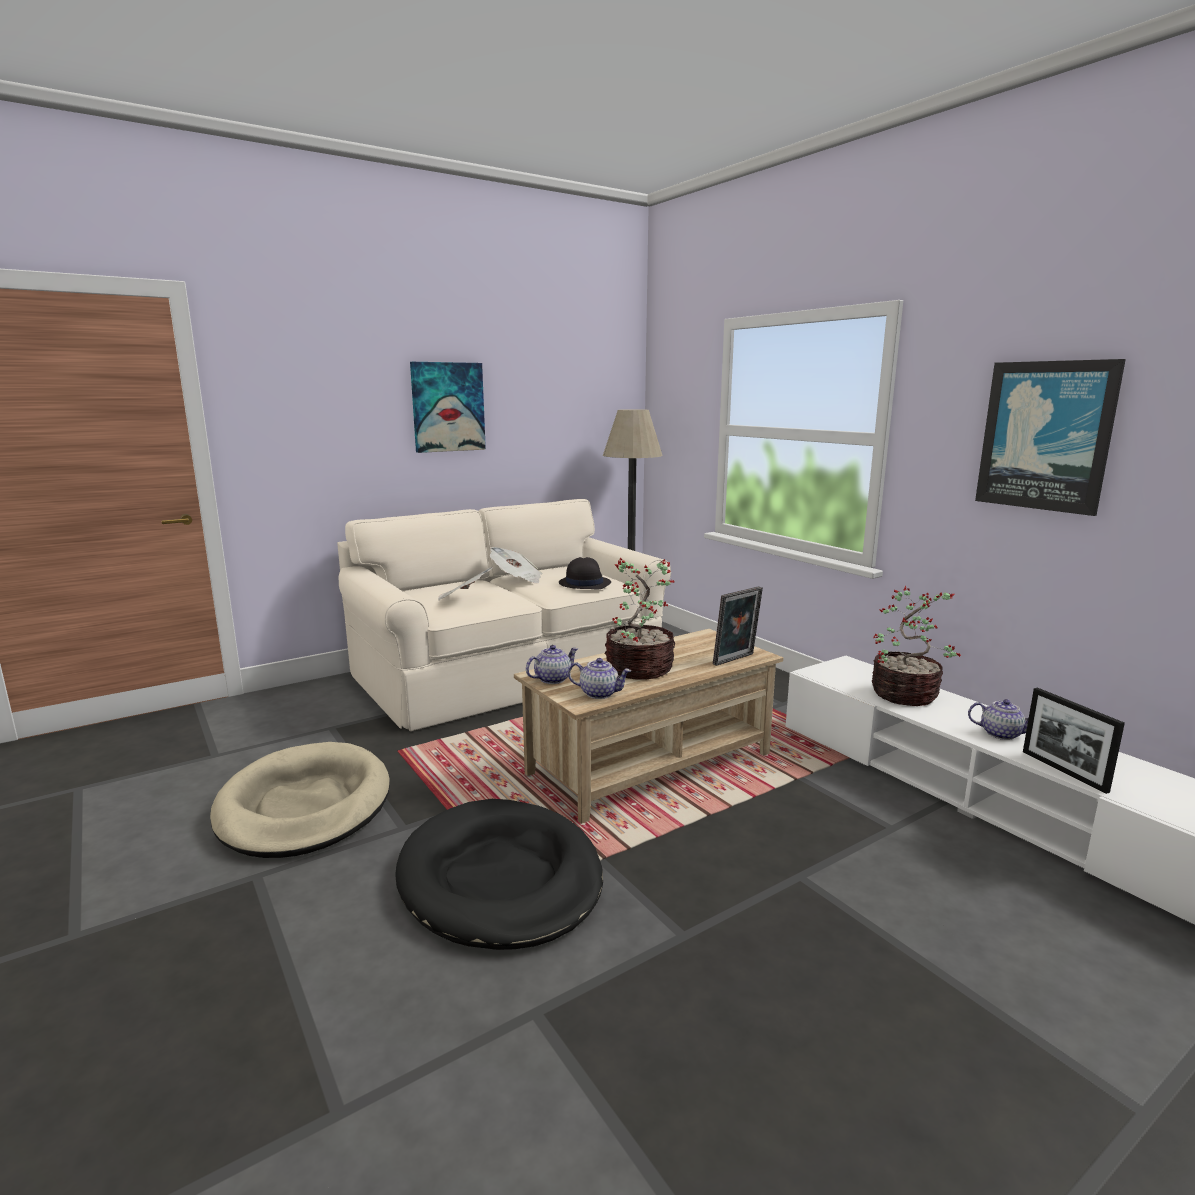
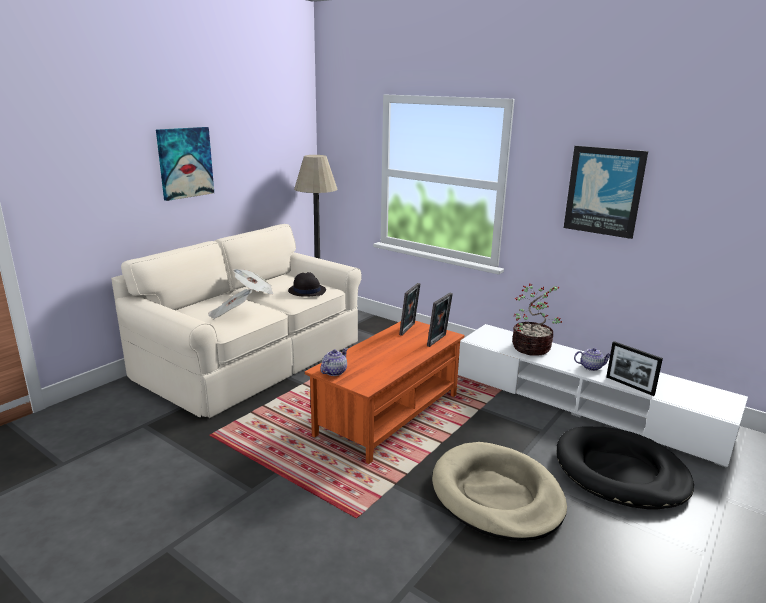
camera: 20 degrees left, 5 degrees up
beige dog bed [210,742,390,858] -> beige dog bed moved to [432,442,567,541]
black dog bed [395,799,603,950] -> black dog bed moved to [557,426,694,509]
beige coffee table [514,629,783,824] -> orange coffee table [305,321,464,464]
teapot [568,658,631,699] -> none
potted plant [605,558,675,680] -> none
none -> picture frame [399,283,420,336]

